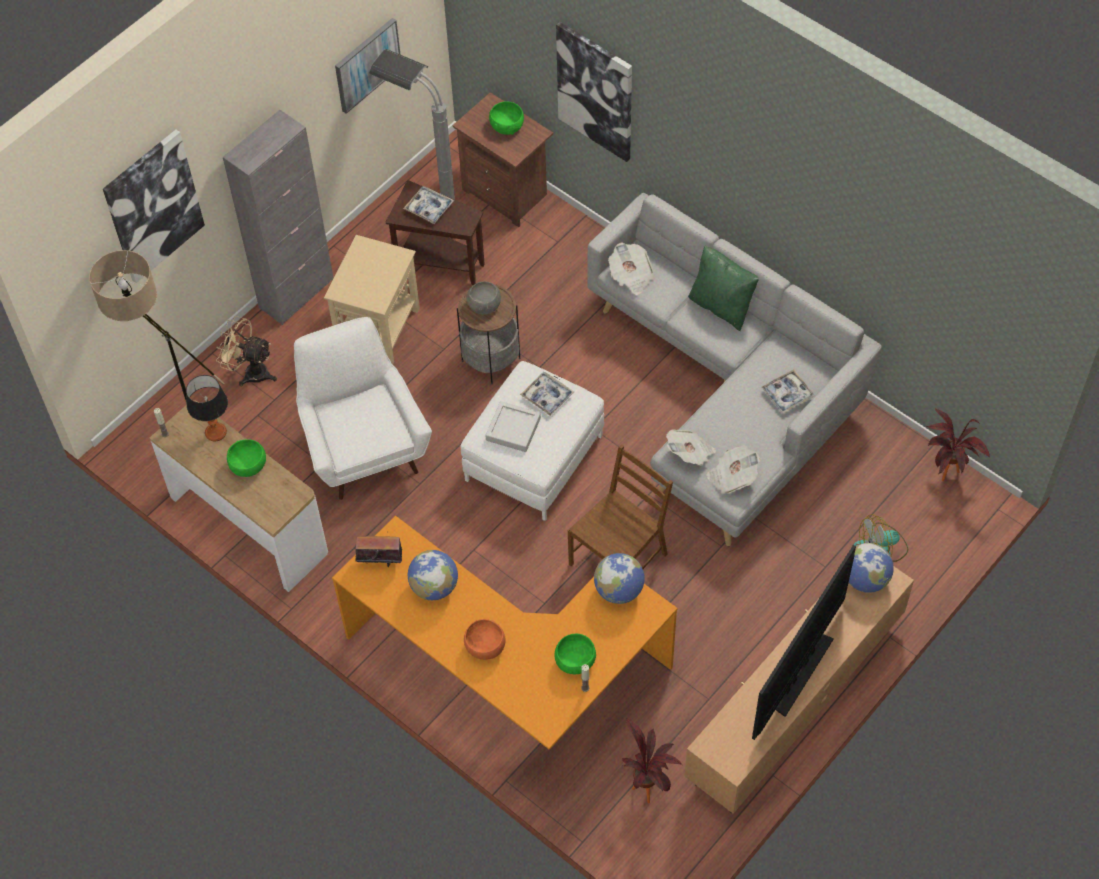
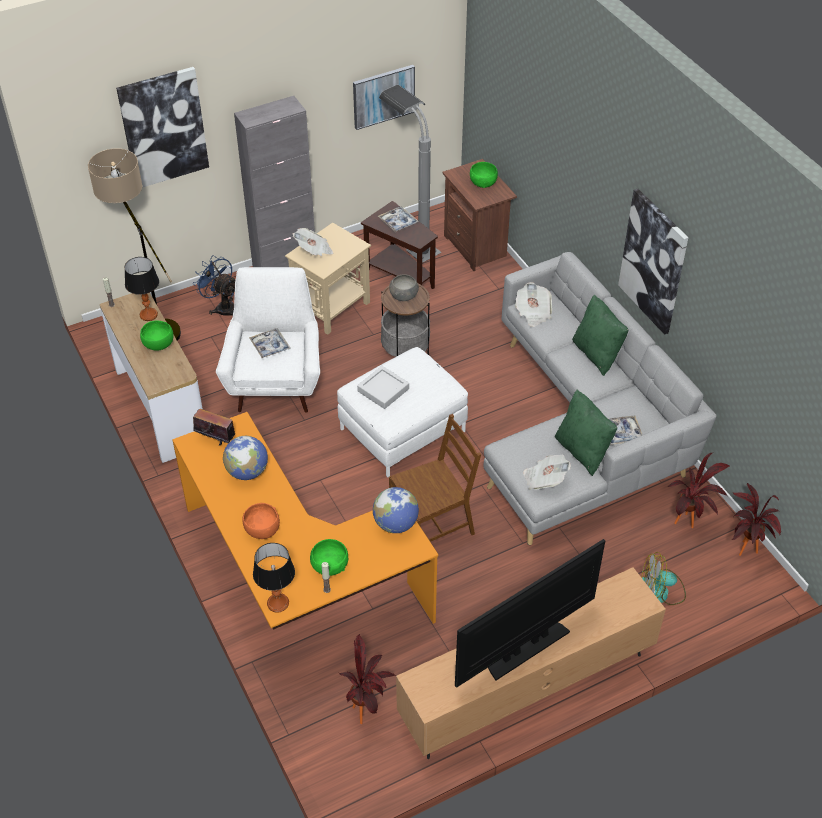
camera: 20 degrees right, 10 degrees down
beige fan [216,316,277,386] -> blue fan [193,255,235,316]
tray [520,372,574,416] -> tray moved to [249,328,291,358]
picture [556,22,632,162] -> picture moved to [618,189,688,335]
newspaper [666,429,716,465] -> newspaper moved to [293,228,334,256]
globe [849,543,894,593] -> none
none -> table lamp [253,543,295,612]
none -> green pillow [555,389,617,476]
none -> potted plant [667,453,729,528]

